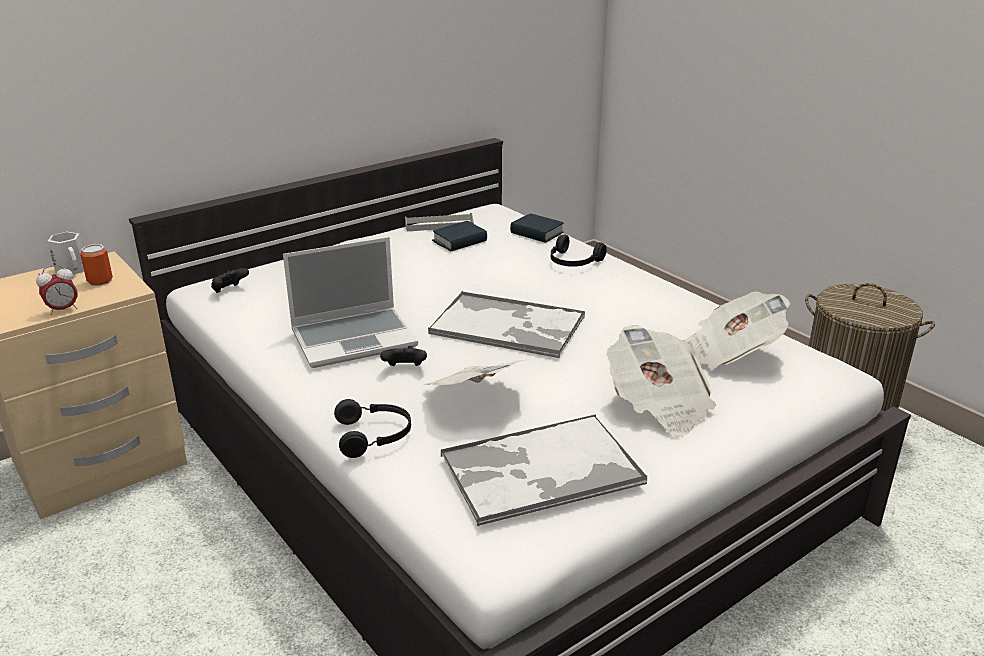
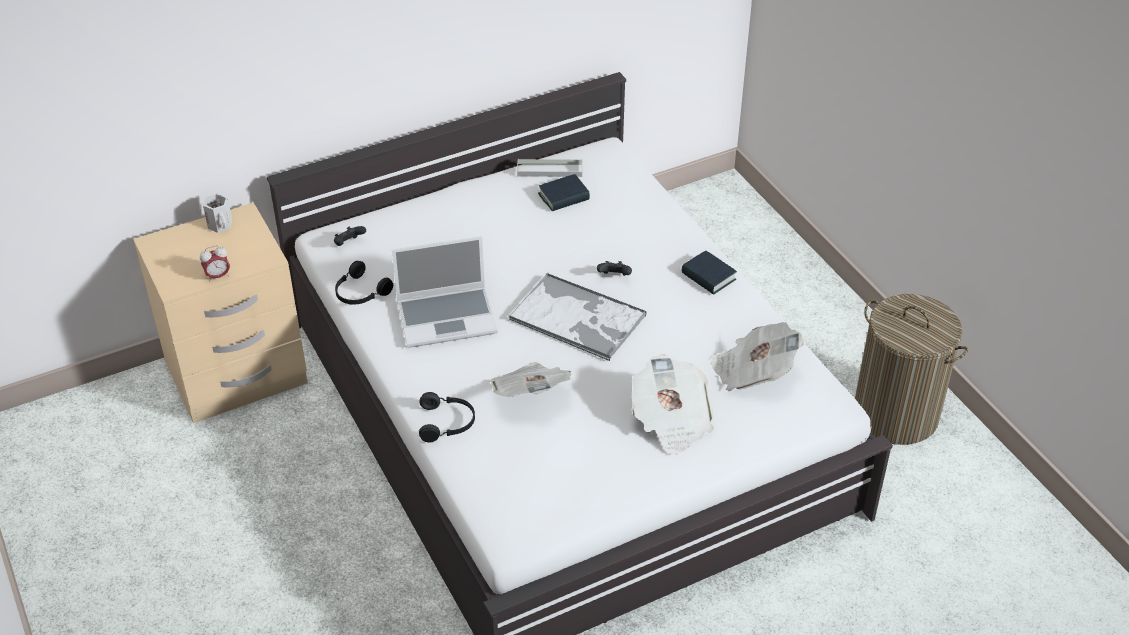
camera: 10 degrees right, 15 degrees up
can [80,244,113,286] -> none
black game controller [380,346,427,366] -> black game controller moved to [597,261,632,276]
tray [441,414,647,526] -> none
book [510,213,564,243] -> book moved to [682,251,737,295]
black headphones [551,234,607,267] -> black headphones moved to [335,261,393,305]

